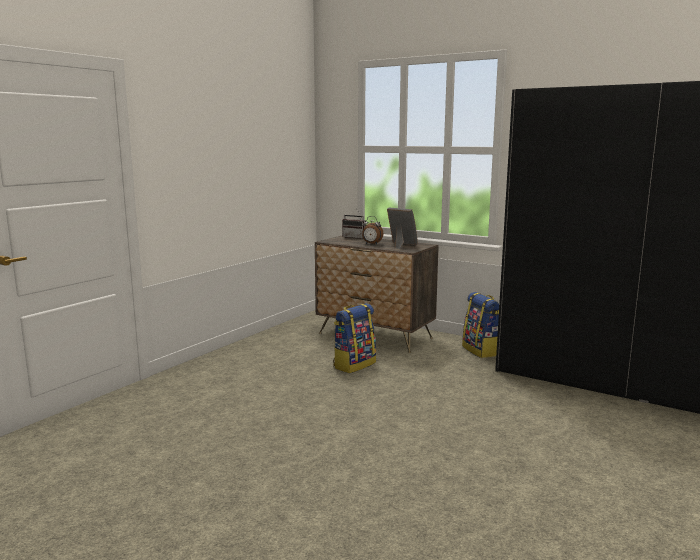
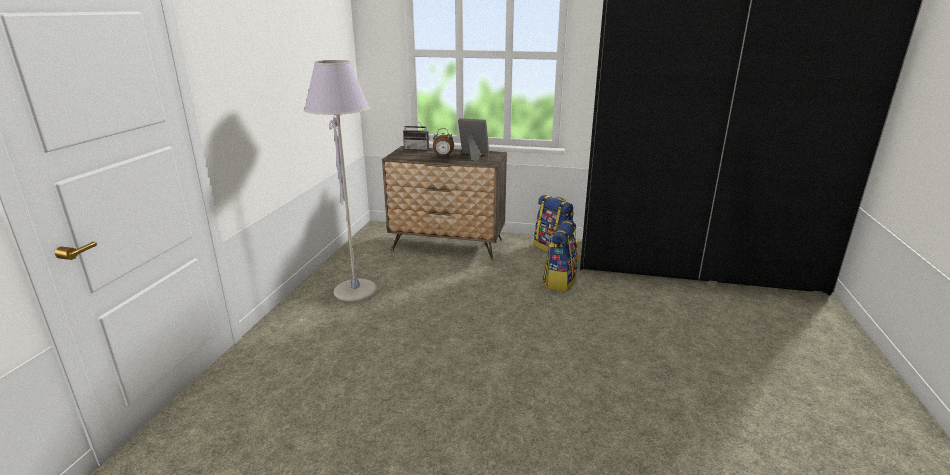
camera: 20 degrees left, 10 degrees up
backpack [333,303,376,373] -> backpack moved to [542,220,579,292]
none -> grey floor lamp [304,60,377,302]

